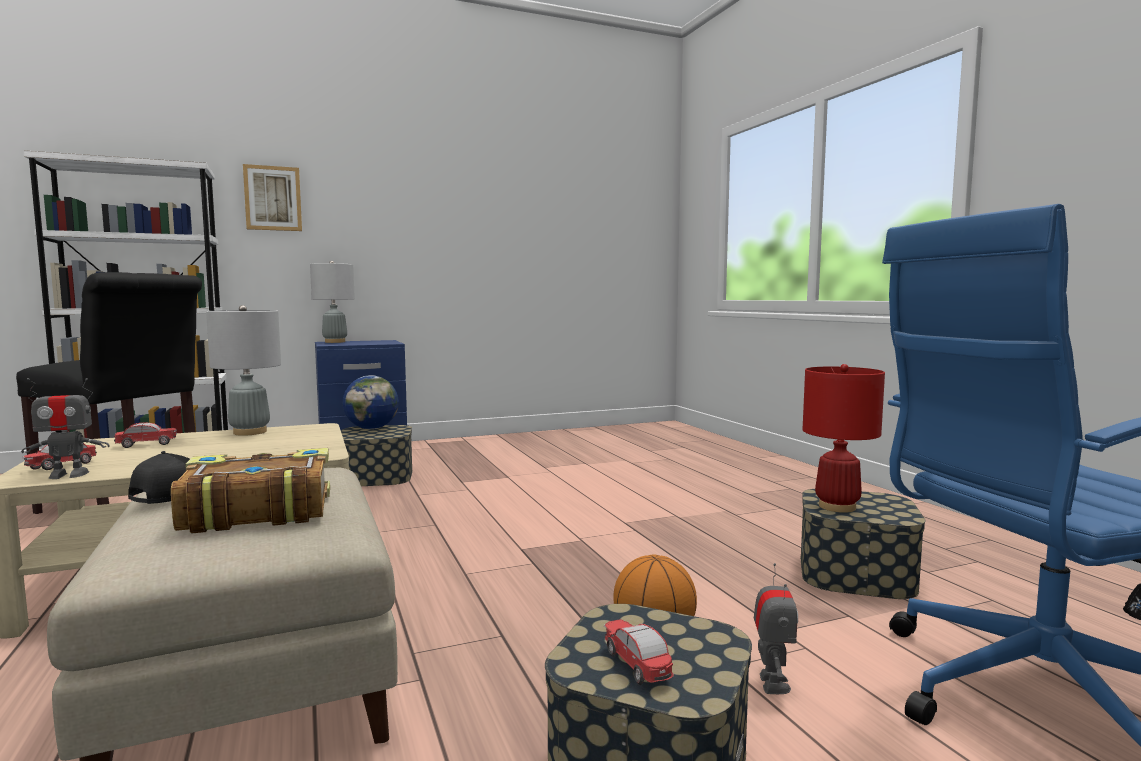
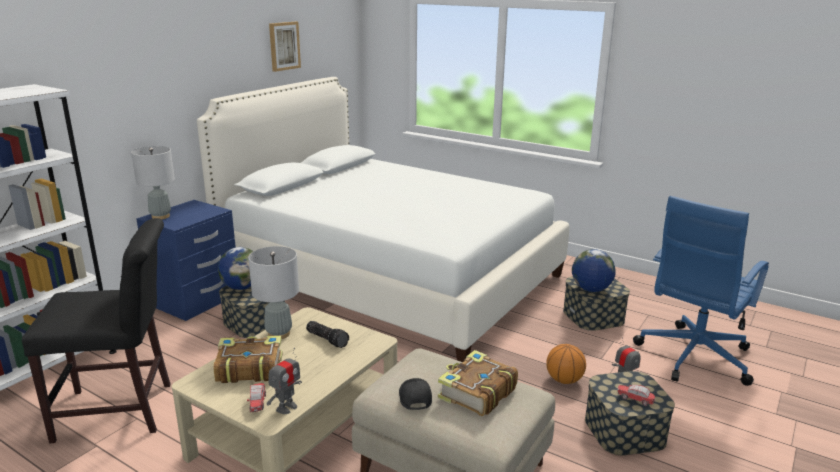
camera: 35 degrees left, 15 degrees up
toy car [114,422,177,448] -> book [213,335,283,383]
picture [243,164,302,231] -> picture moved to [269,22,301,72]
red table lamp [803,364,885,513] -> globe [572,249,616,292]
none -> white bed [197,77,569,362]
none -> flashlight [306,321,349,348]

